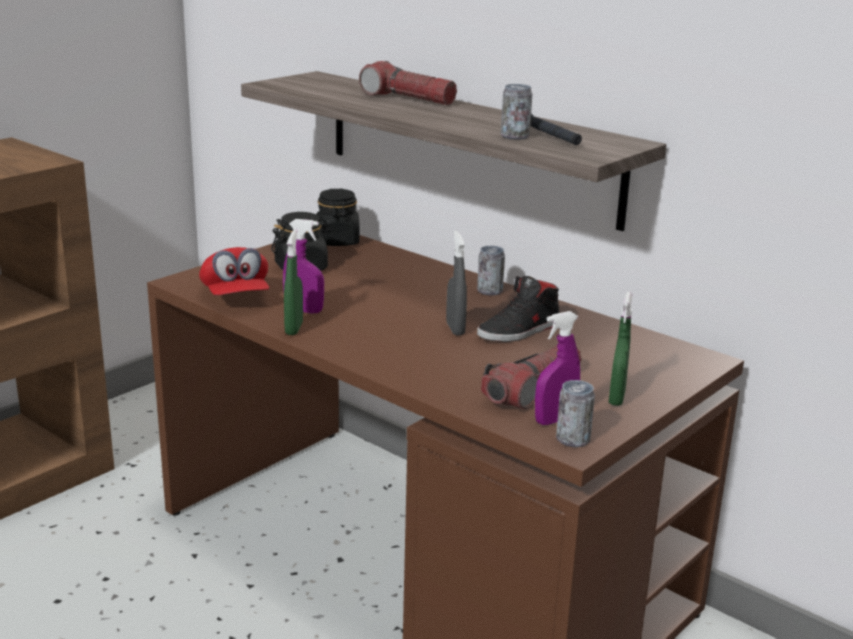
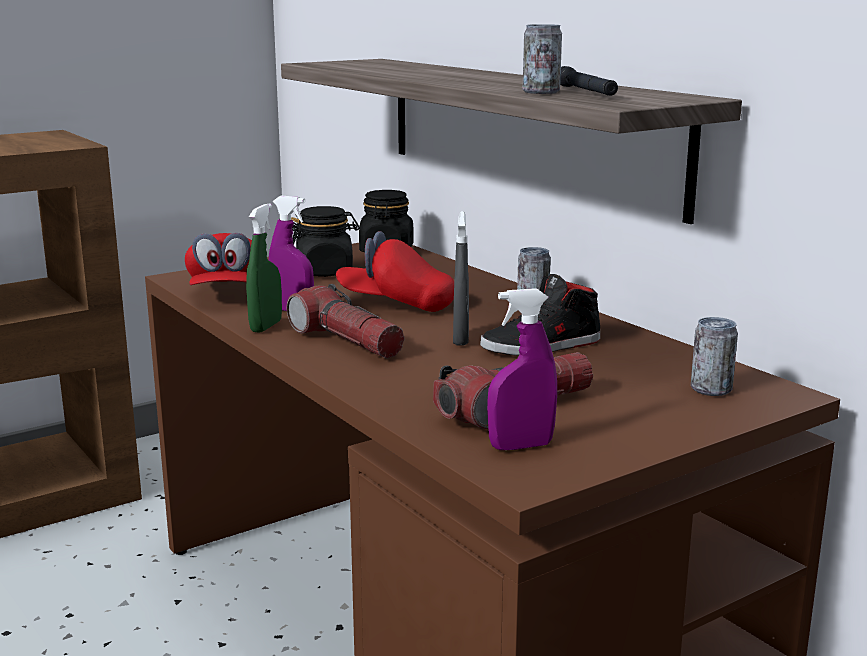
camera: 15 degrees right, 5 degrees down
flashlight [359,61,457,105] -> flashlight moved to [286,284,405,359]
can [556,380,595,447] -> can moved to [691,317,738,396]
green spray bottle [609,292,632,406] -> none
none -> red cap [336,231,454,312]

